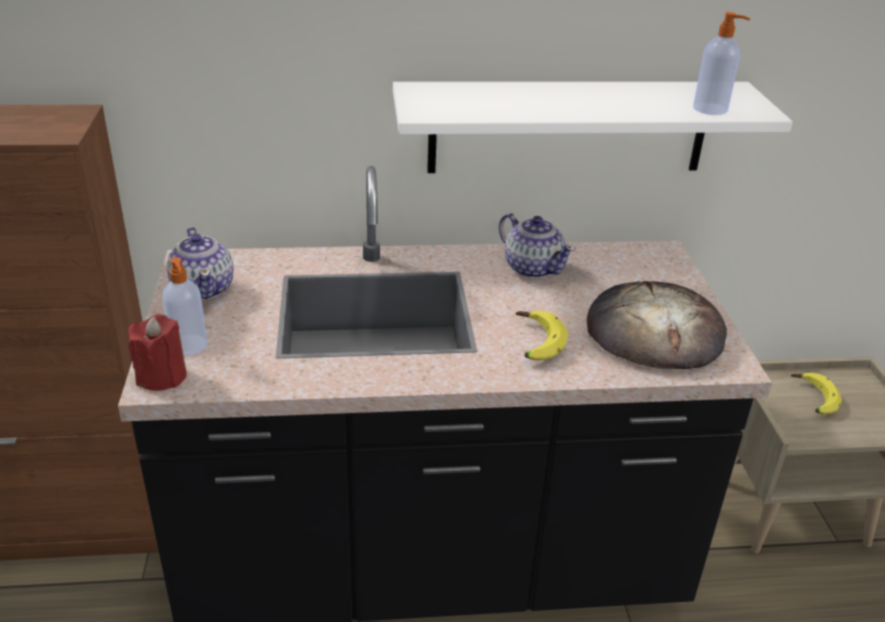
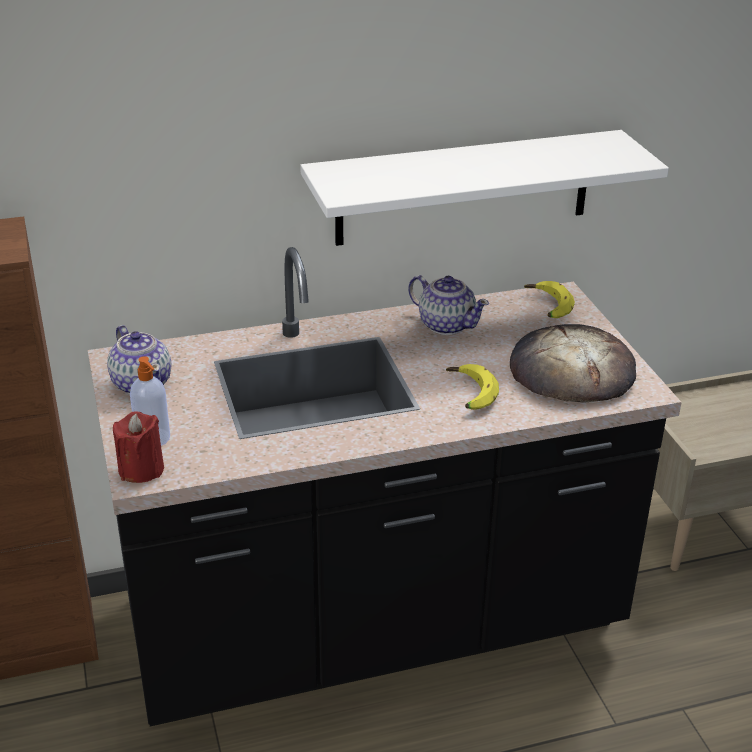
camera: 10 degrees left, 0 degrees up
soap dispenser [693,12,751,115] -> none
banana [791,373,842,414] -> banana moved to [524,281,575,318]

